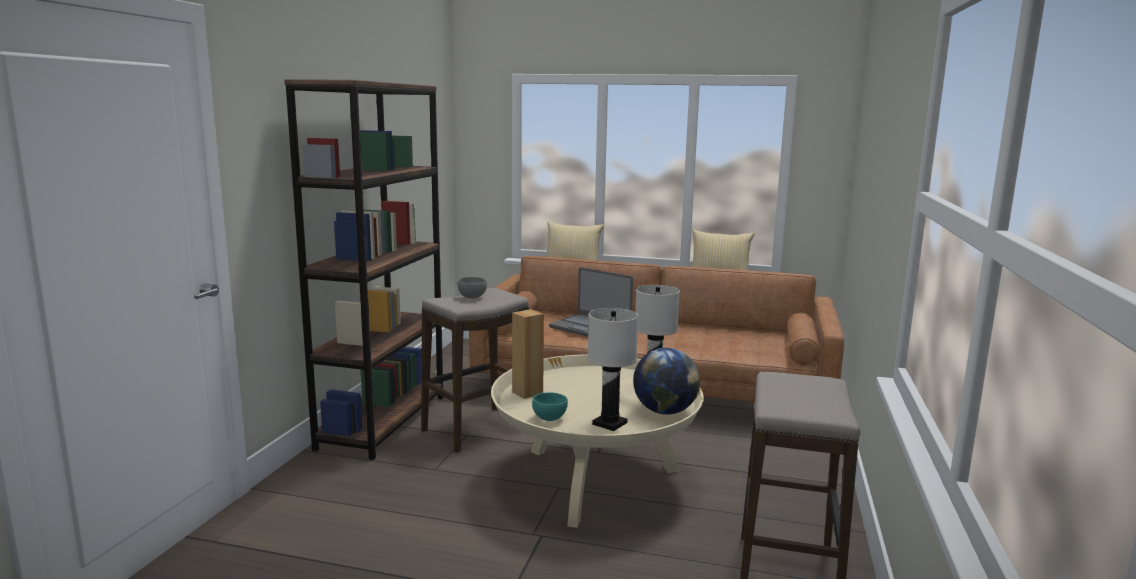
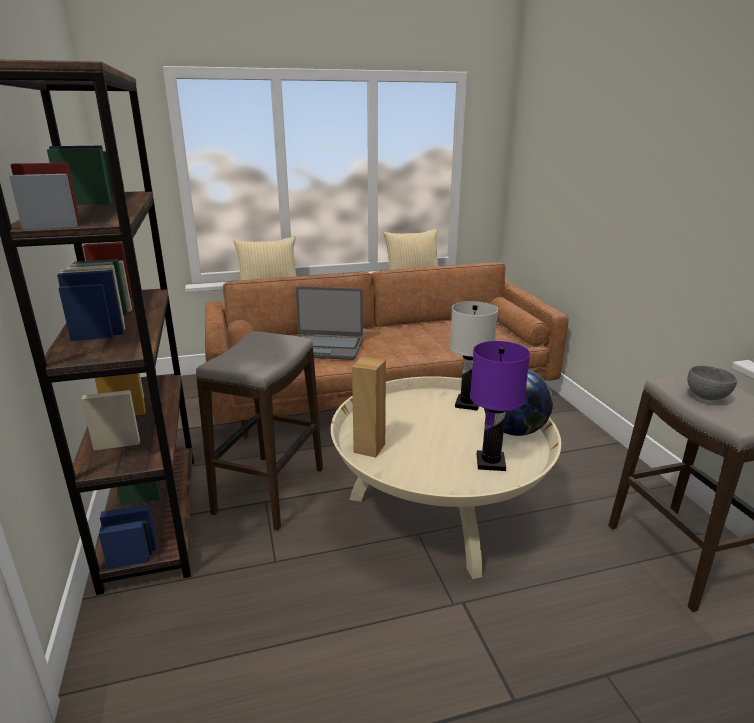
camera: 30 degrees left, 10 degrees up
grey bowl [457,277,487,299] -> grey bowl moved to [688,365,737,400]
turquoise bowl [532,392,568,421] -> none
white table lamp [587,308,638,431] -> purple table lamp [470,341,530,471]

